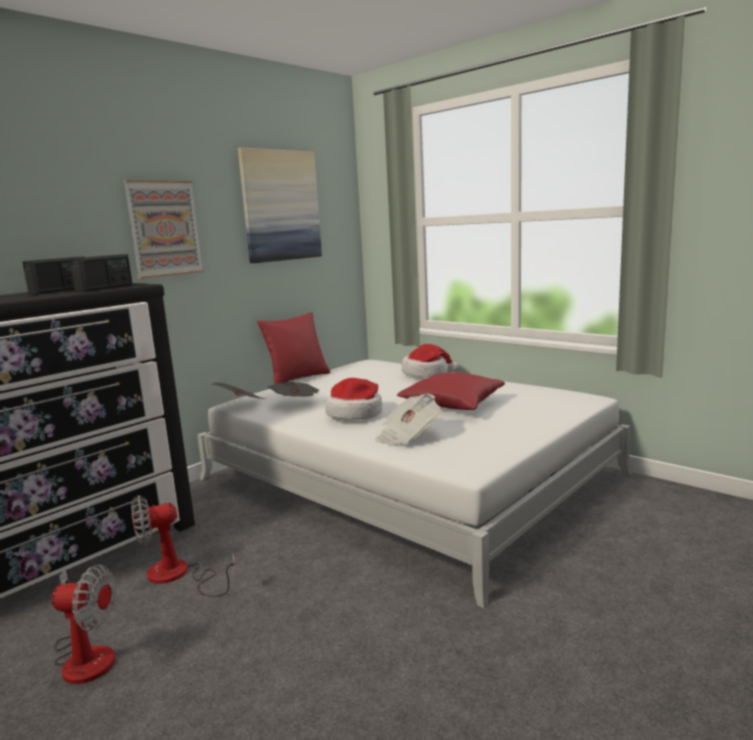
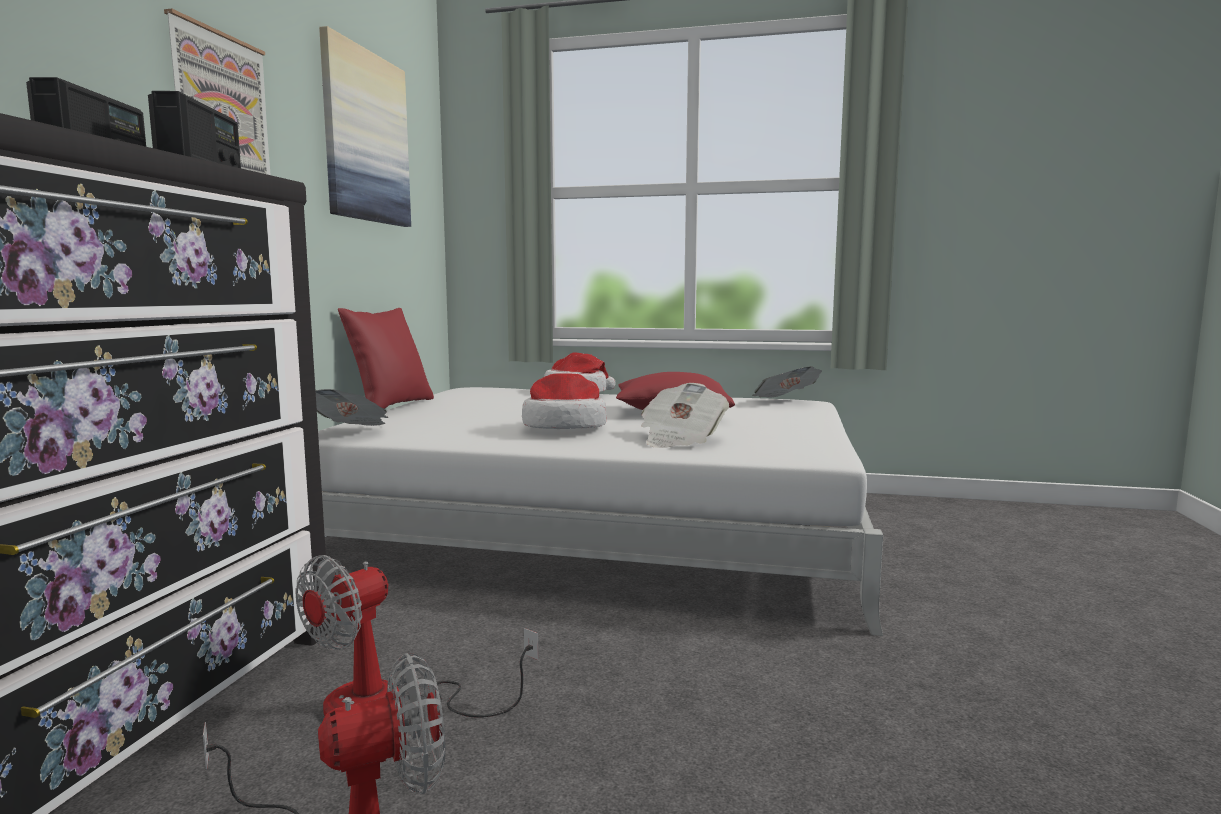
camera: 30 degrees left, 5 degrees down
newspaper [267,382,319,397] -> newspaper moved to [752,366,822,398]

